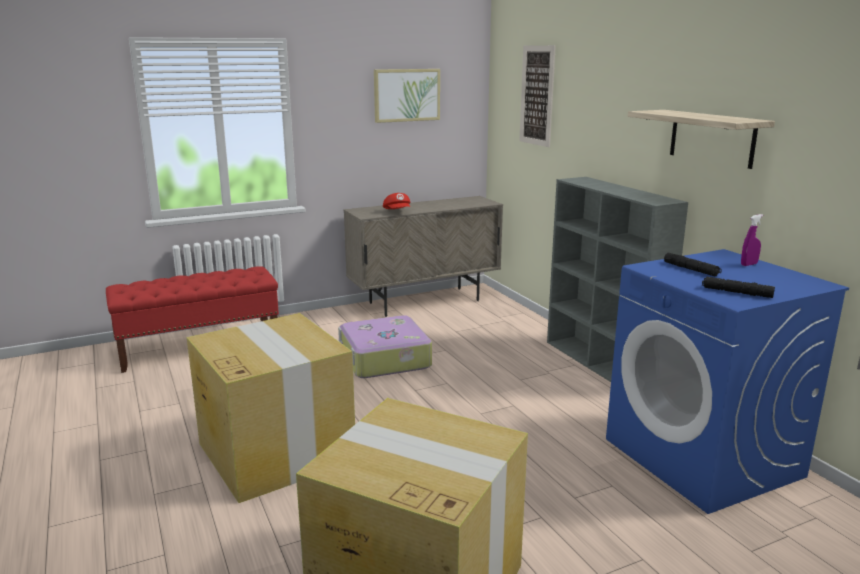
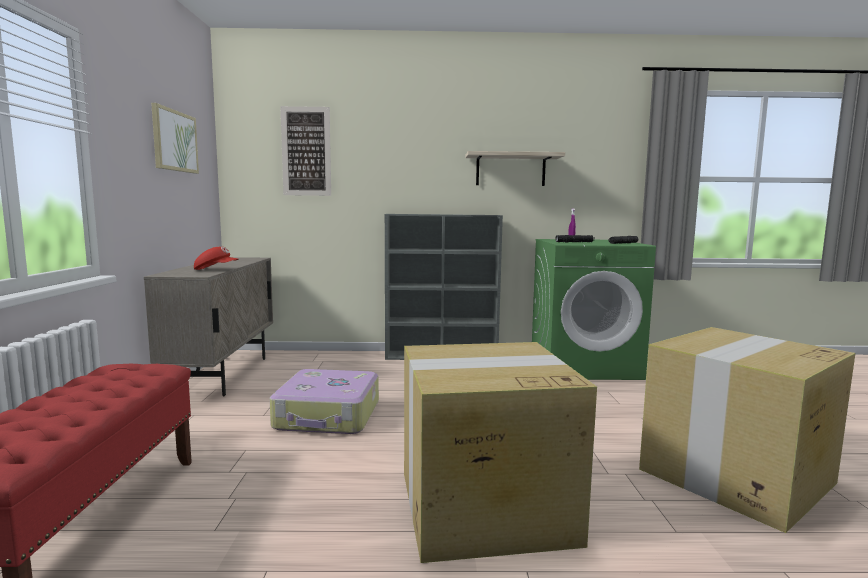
camera: 65 degrees left, 10 degrees down
blue washing machine [606,249,849,514] -> green washing machine [532,239,656,380]

